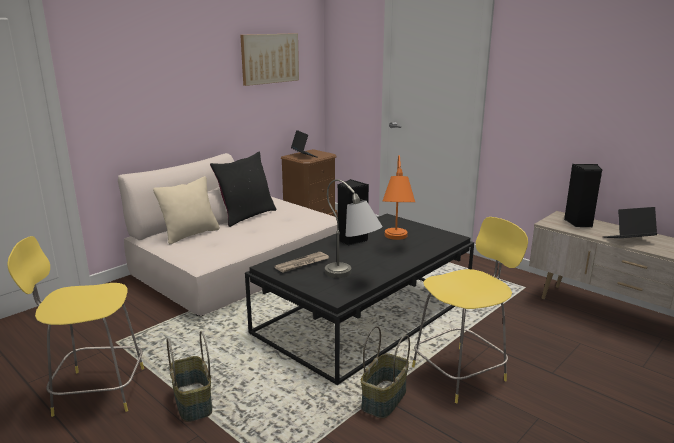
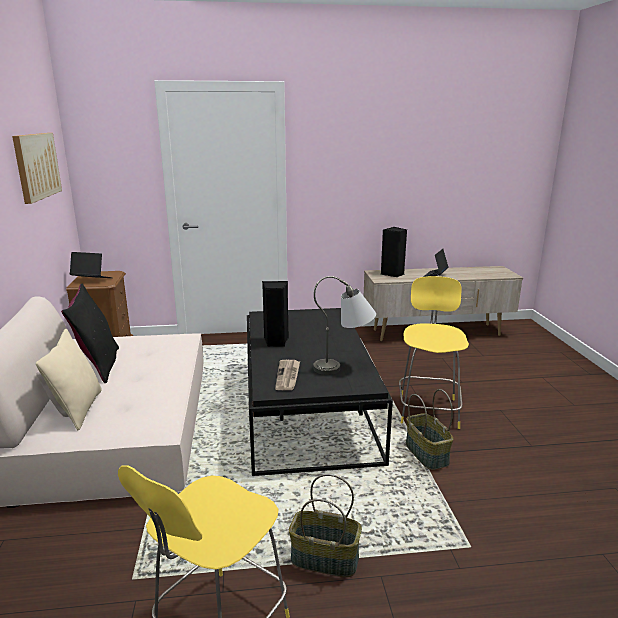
camera: 50 degrees left, 0 degrees up
orange table lamp [383,155,415,240] -> none

